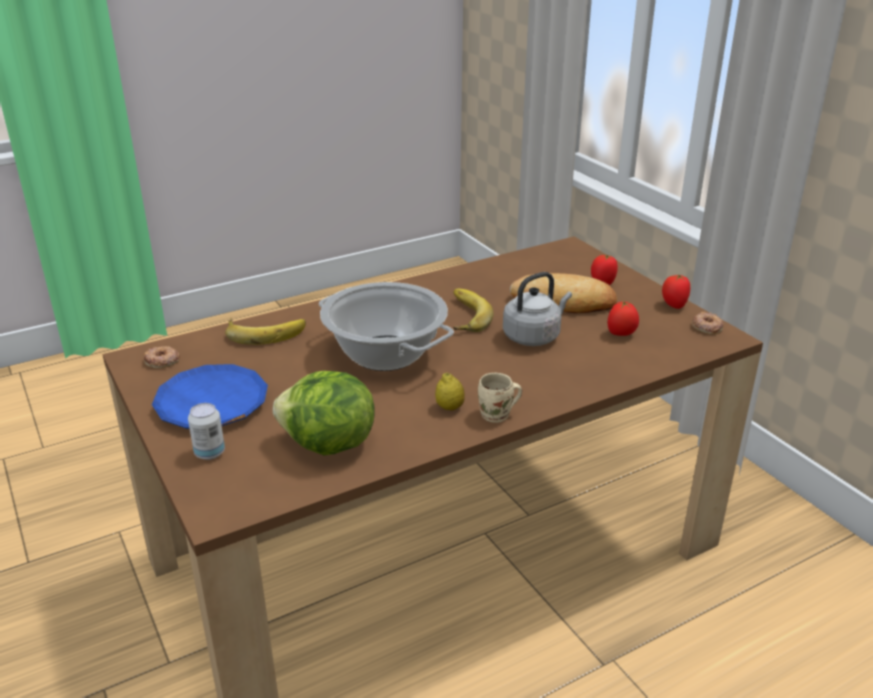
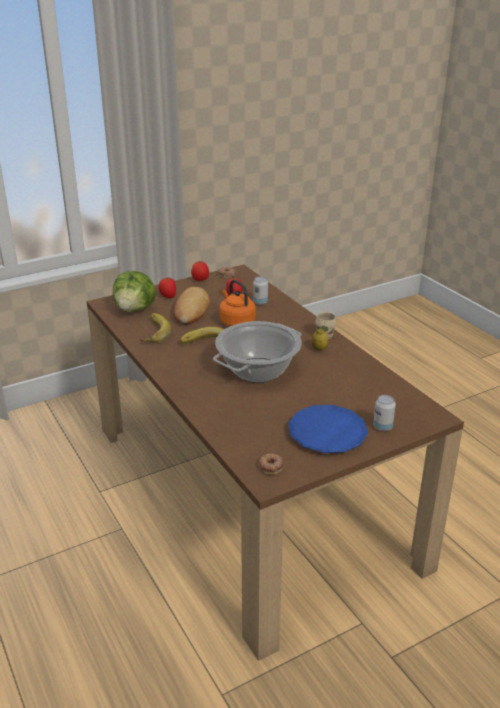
camera: 90 degrees left, 0 degrees up
banana [225,318,306,345] -> banana moved to [140,313,172,343]
lettuce [273,371,375,456] -> lettuce moved to [113,271,156,312]
grey kettle [503,272,572,346] -> orange kettle [219,280,256,327]
none -> can [253,277,268,305]

